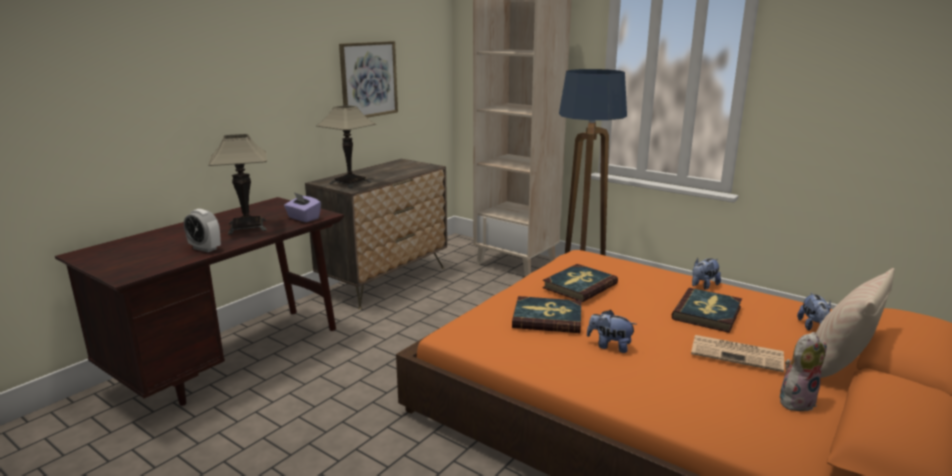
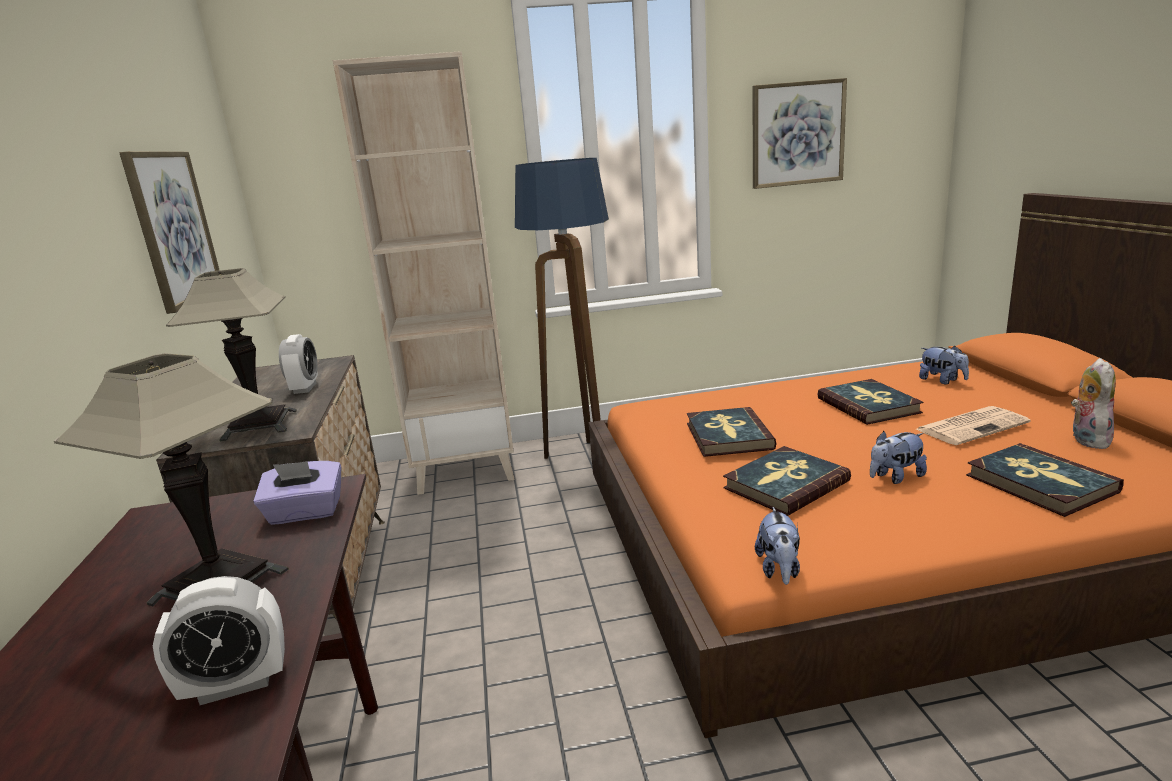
camera: 45 degrees left, 0 degrees up
plush toy [692,258,721,290] -> plush toy moved to [755,507,800,585]
beige pillow [816,268,895,378] -> none
none -> alarm clock [279,334,318,394]
none -> picture [753,78,847,189]
none -> book [966,443,1124,517]

